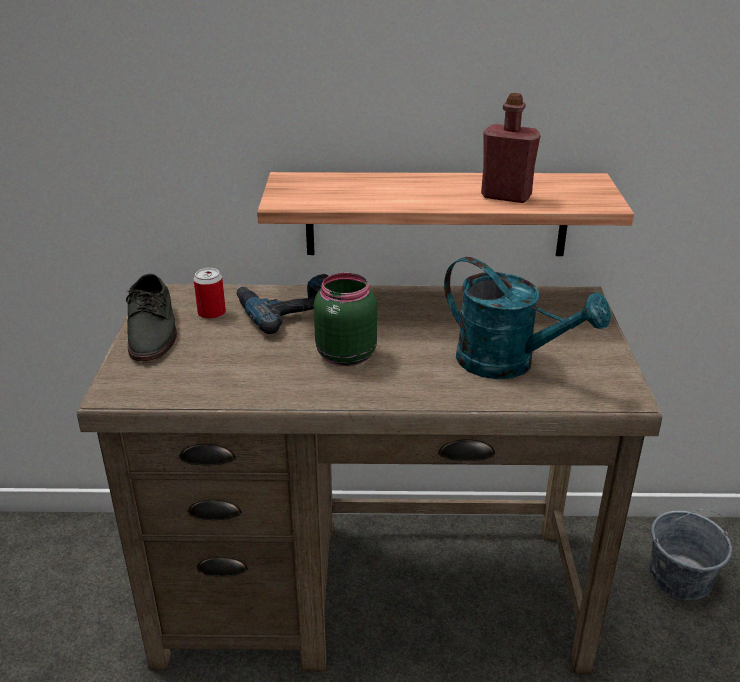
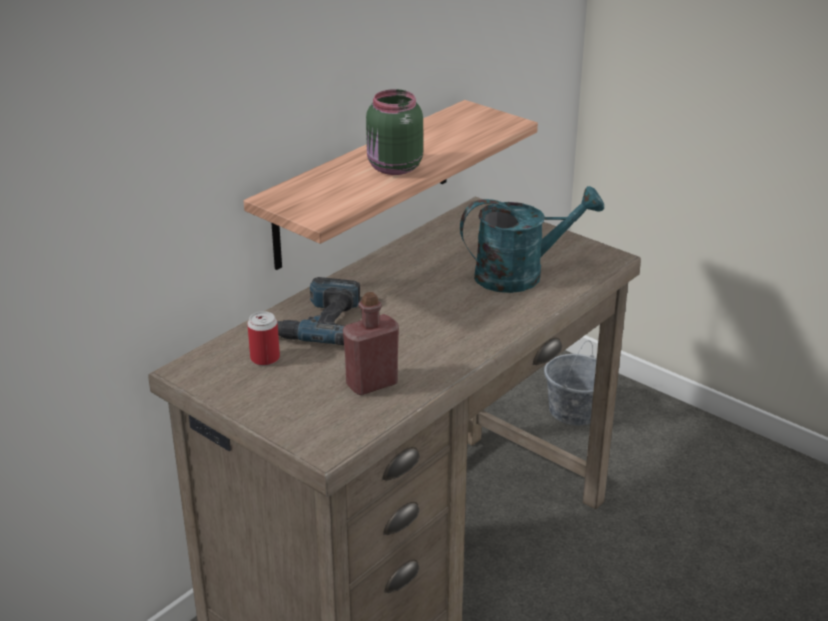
camera: 50 degrees left, 0 degrees up
grey shoe [126,274,177,361] -> none
green jar [314,273,377,366] -> green jar moved to [366,89,423,175]
red bottle [481,93,541,203] -> red bottle moved to [343,292,399,395]

